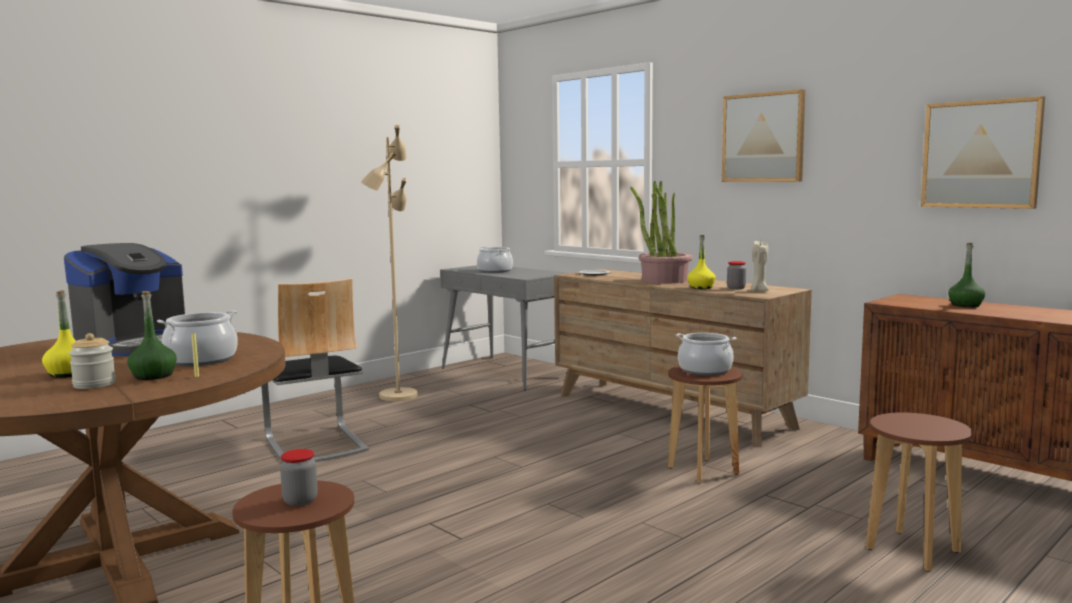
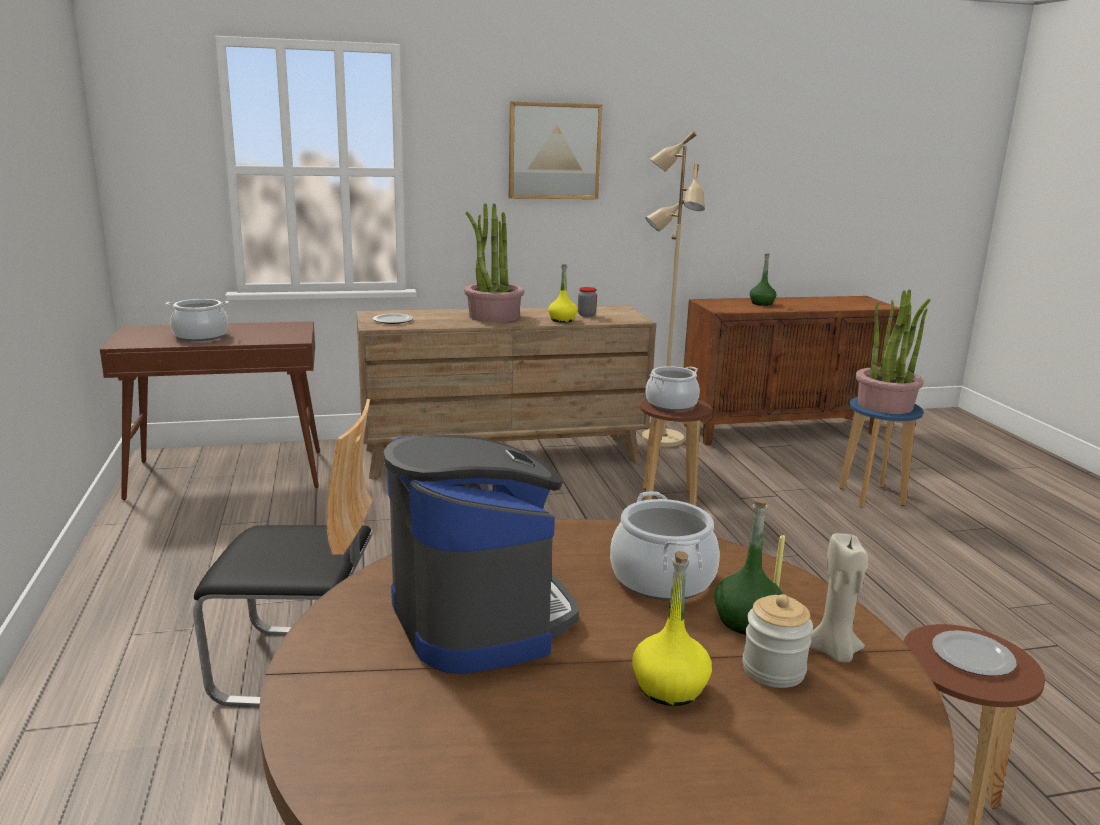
camera: 60 degrees left, 10 degrees up
jar [280,449,318,506] -> plate [932,631,1016,676]
beige floor lamp [361,125,418,401] -> beige floor lamp moved to [642,131,705,447]
grey console table [440,265,567,390] -> brown console table [100,321,320,500]
beige candle [751,241,769,291] -> beige candle moved to [809,533,868,663]
brown stool [866,412,973,572] -> blue stool [839,397,923,507]
picture [921,96,1045,209] -> none
none -> potted plant [856,289,930,414]

